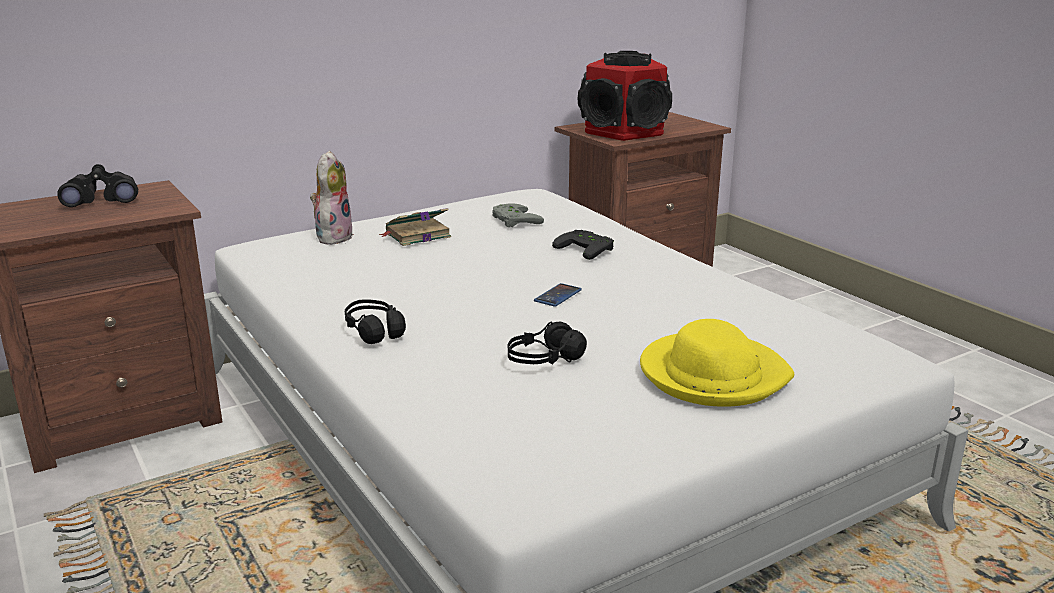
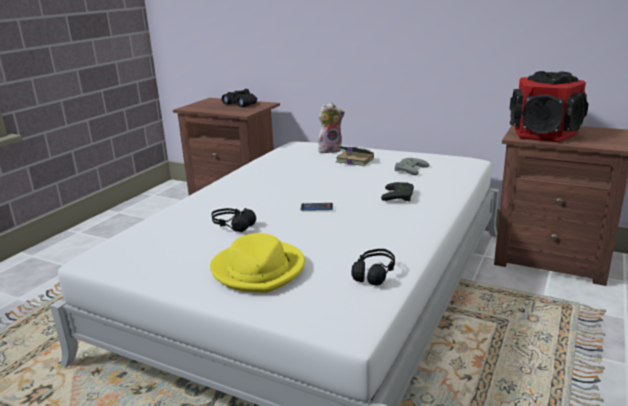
camera: 60 degrees right, 0 degrees up
black headphones [345,299,406,344] -> black headphones moved to [351,249,395,285]

